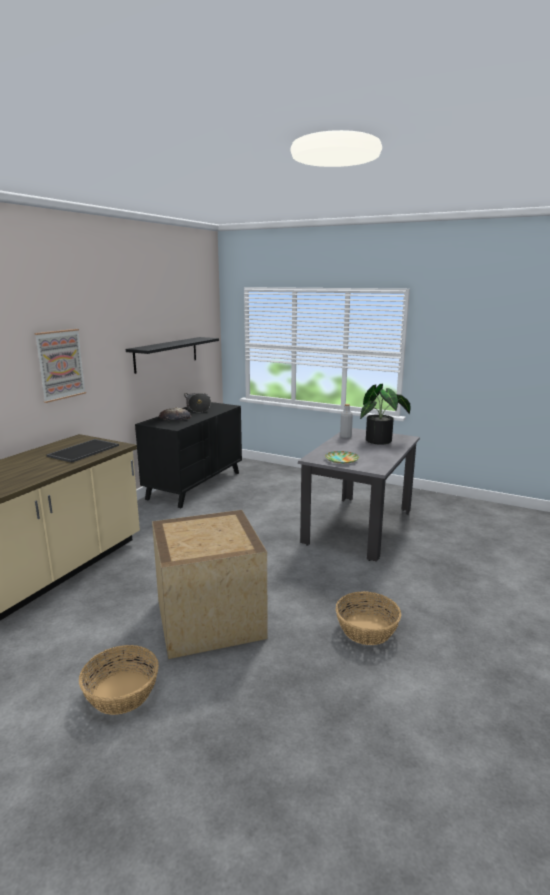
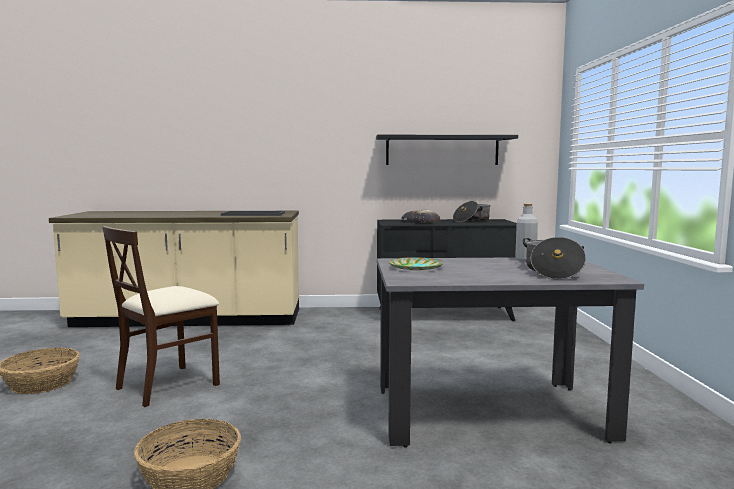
camera: 60 degrees right, 10 degrees down
picture [34,329,86,403] -> none
crate [152,510,268,659] -> beige chair [102,226,220,407]
potted plant [360,384,411,445] -> cooking pot [523,237,586,280]

